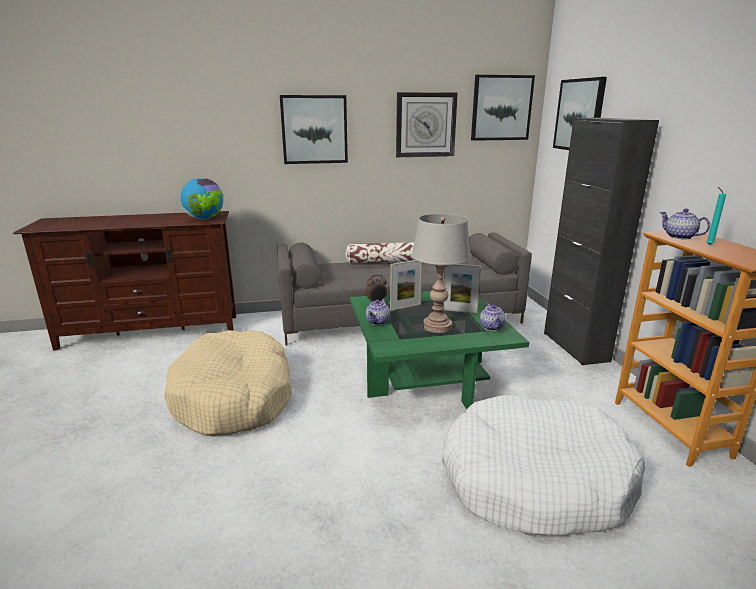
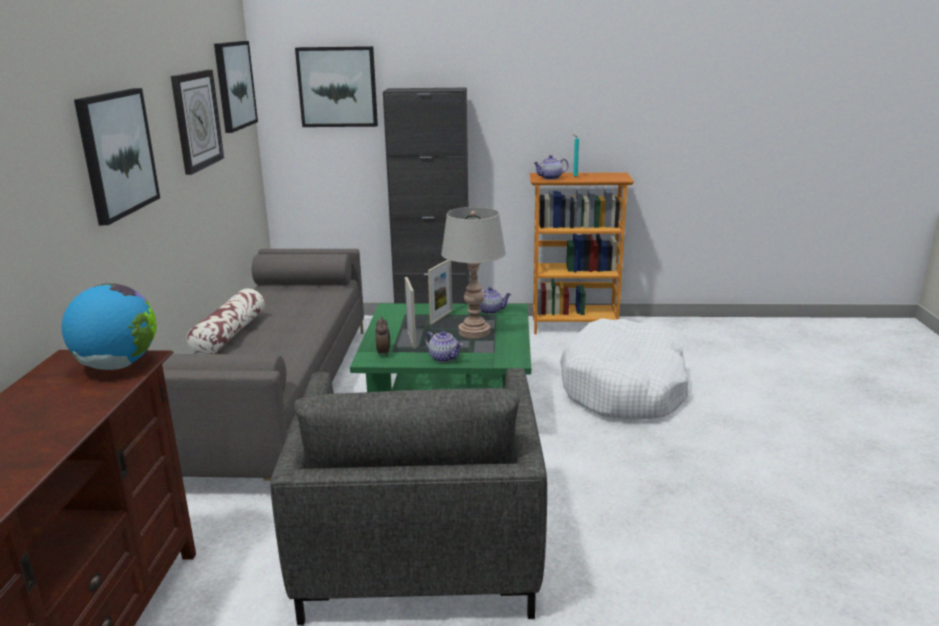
camera: 75 degrees left, 0 degrees up
beige dog bed [164,330,292,436] -> grey armchair [270,368,547,625]

